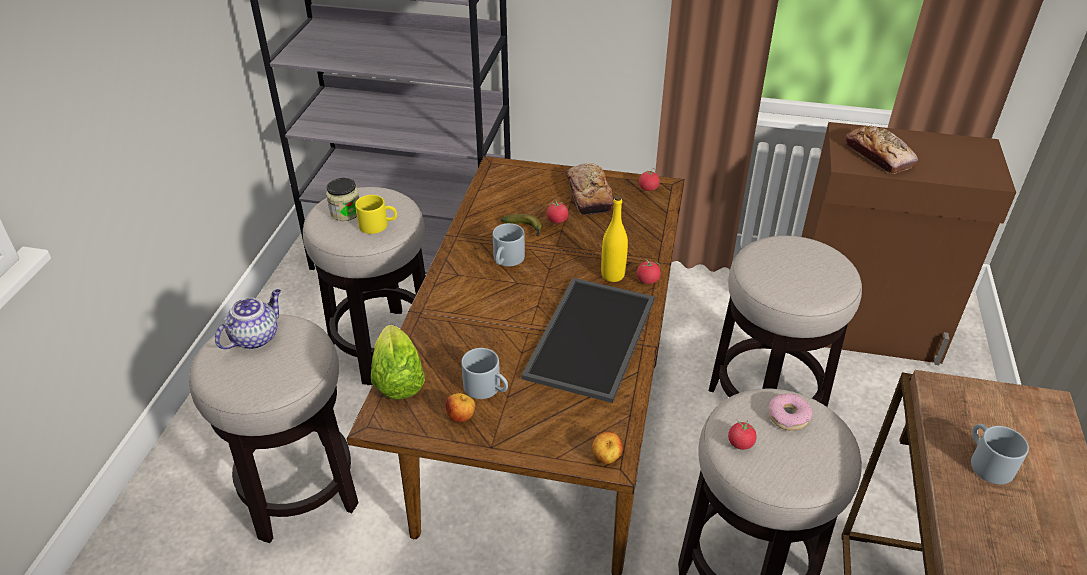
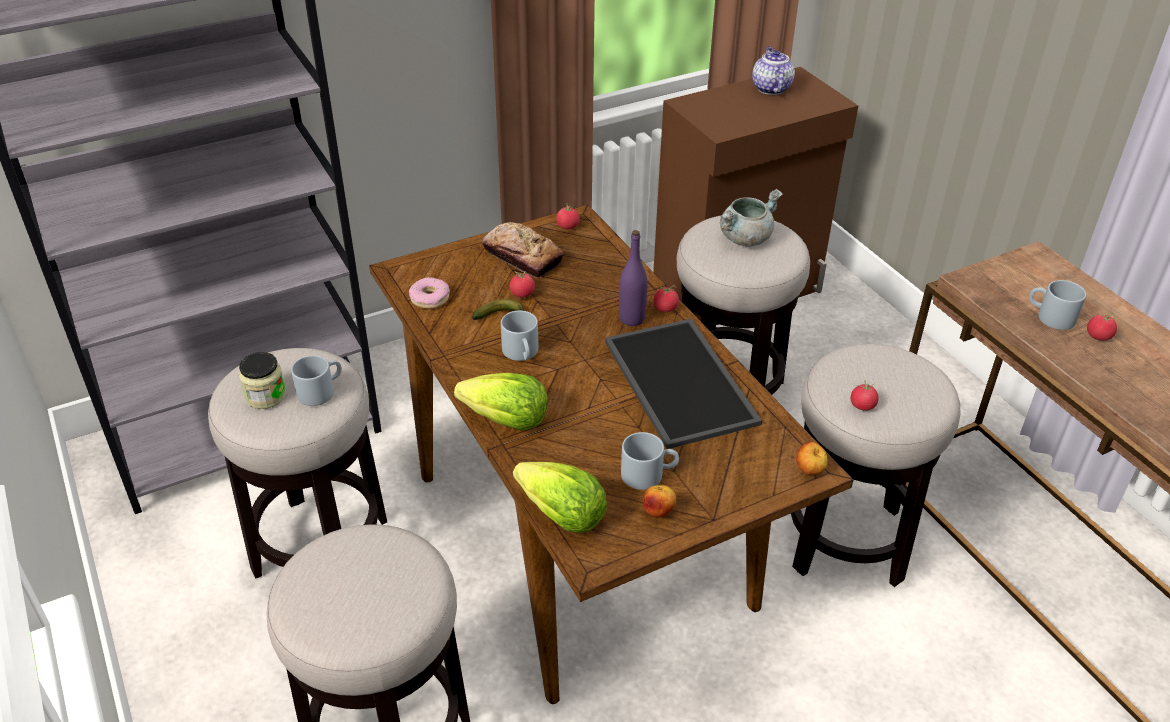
camera: 40 degrees left, 0 degrees up
teapot [215,289,281,349] -> teapot moved to [752,46,795,95]
yellow mug [355,195,397,234] -> grey mug [291,355,342,406]
yellow bottle [601,196,628,282] -> purple bottle [619,230,648,326]
donut [768,393,812,431] -> donut moved to [409,277,450,309]
bread [846,126,918,174] -> none
none -> lettuce [454,373,548,431]
none -> grey cooking pot [720,189,783,247]
none -> tomato [1087,312,1117,341]

